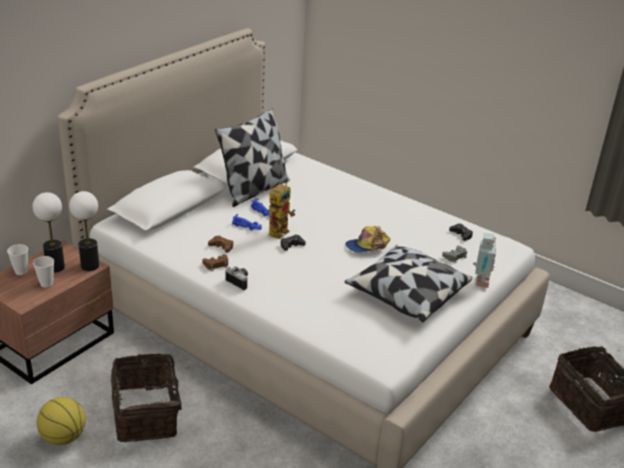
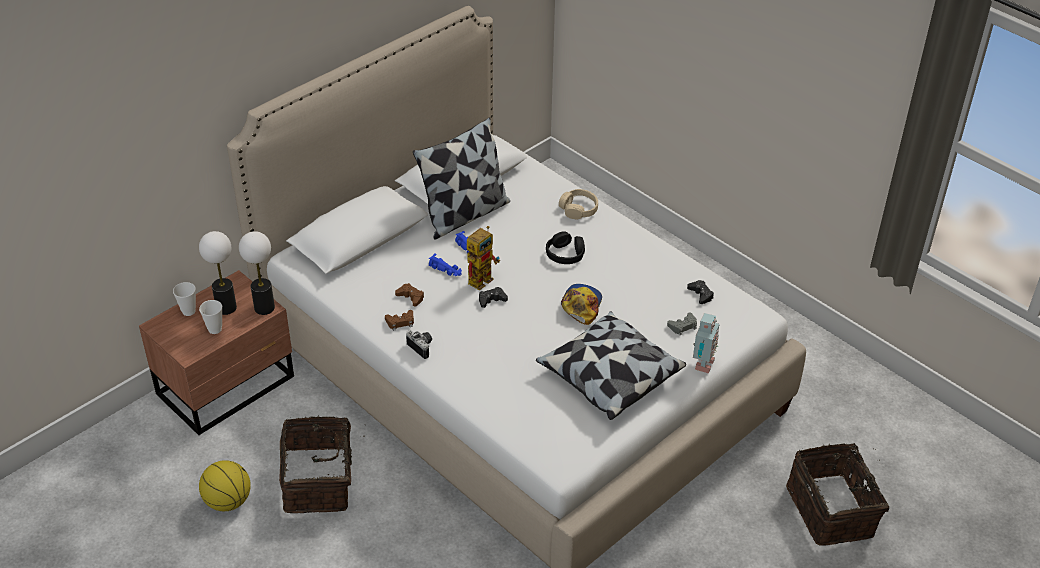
camera: 10 degrees right, 10 degrees up
cap [346,226,390,253] -> cap turned 120 degrees clockwise [561,284,602,325]
none -> black headphones [546,231,585,264]
none -> beige headphones [559,189,598,219]

